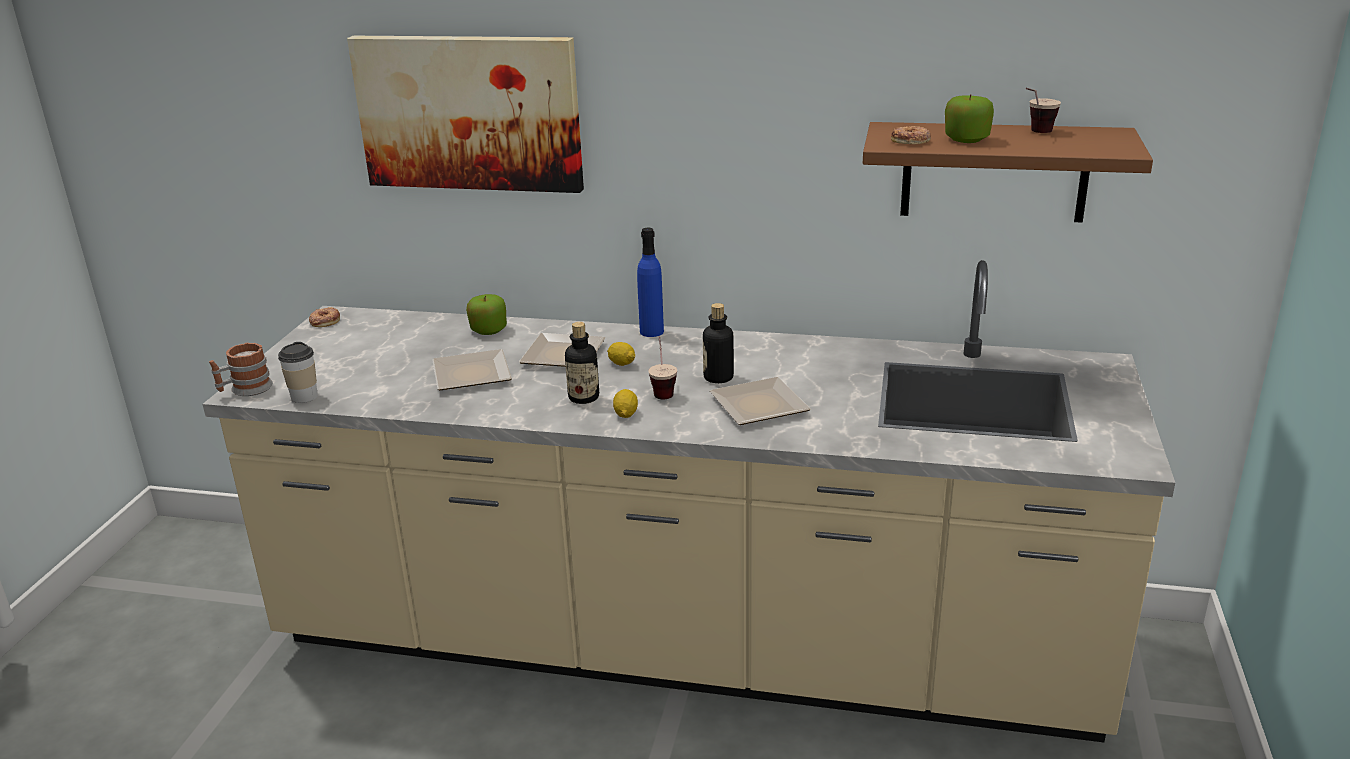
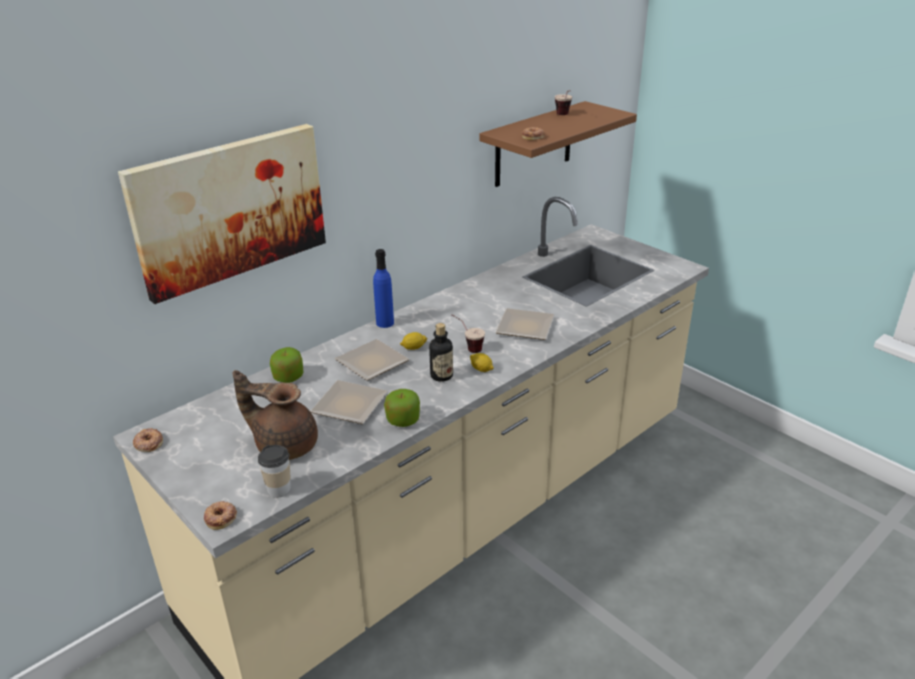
camera: 55 degrees left, 5 degrees up
mug [209,342,273,396] -> donut [204,501,237,530]
bottle [703,303,734,383] -> none
apple [945,94,994,143] -> apple moved to [384,389,420,427]
none -> brown teapot [233,370,318,460]

